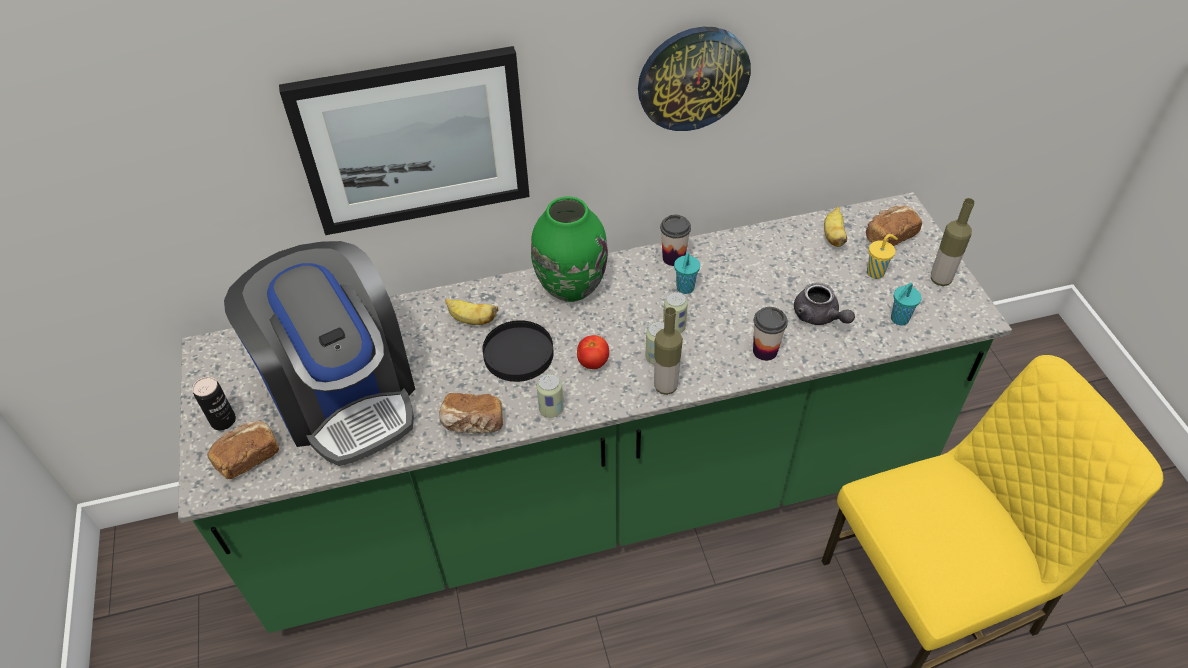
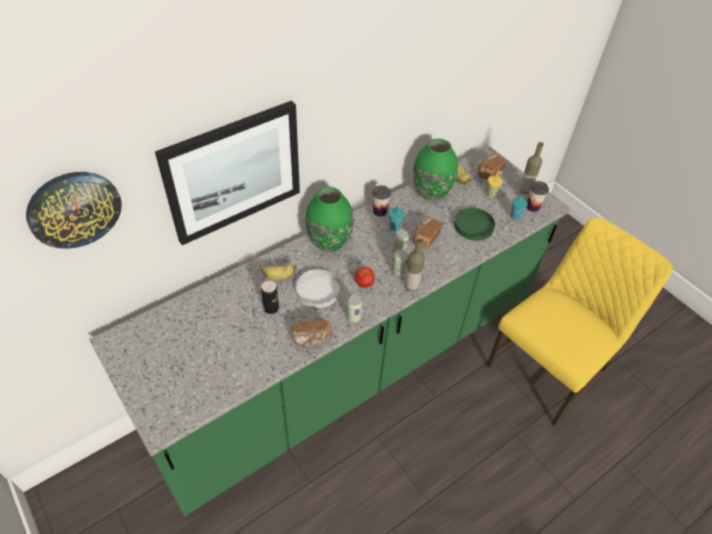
camera: 25 degrees left, 0 degrees up
can [192,377,236,430] -> can moved to [261,281,279,314]
bread [207,421,279,479] -> bread moved to [412,217,442,248]
coffee machine [224,241,415,466] -> none
black plate [482,320,554,382] -> white plate [296,269,340,308]
wall clock [638,27,751,131] -> wall clock moved to [26,172,122,249]
cup [753,307,788,361] -> cup moved to [527,181,549,212]
grey teapot [794,283,855,325] -> green plate [454,208,495,241]
none -> green vase [413,138,458,201]

